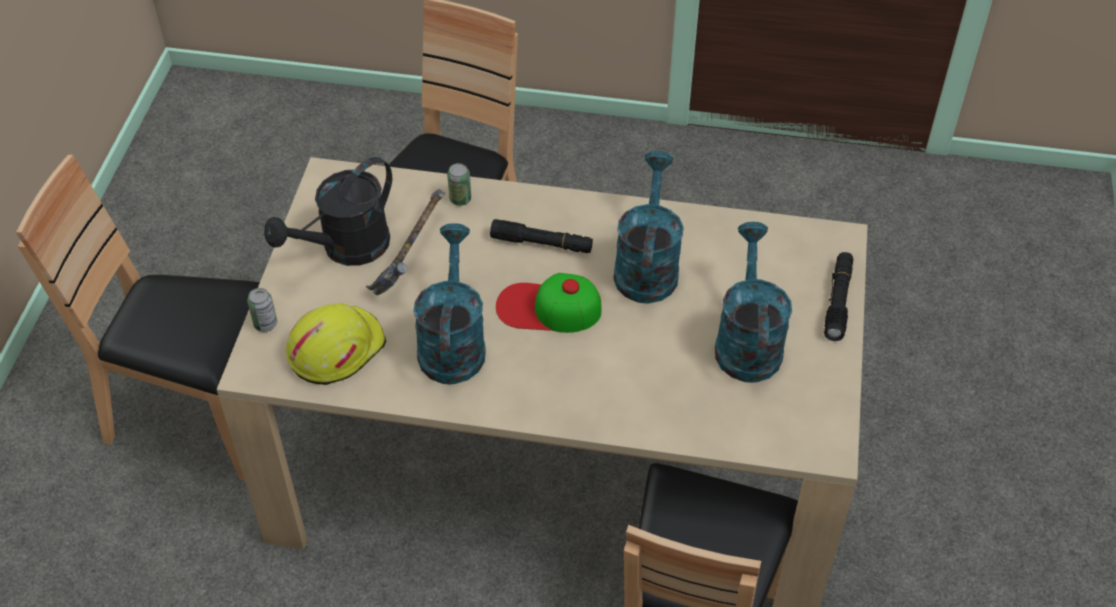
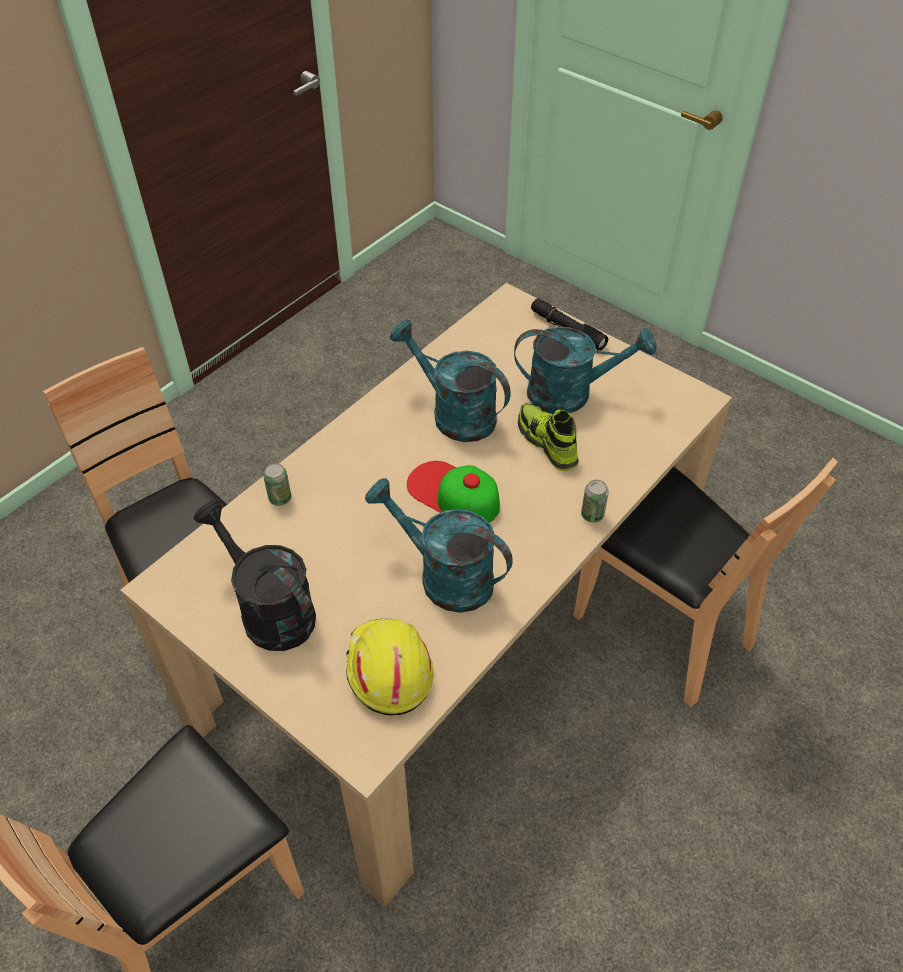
camera: 60 degrees left, 0 degrees up
can [247,288,277,332] -> can moved to [581,480,609,523]
black watering can [264,157,392,266] -> black watering can turned 150 degrees clockwise [194,500,316,651]
hammer [366,189,445,295] -> none
black flashlight [490,219,593,253] -> none
cap [496,273,601,333] -> cap turned 90 degrees clockwise [407,461,500,523]
turquoise watering can [715,222,792,383] -> turquoise watering can turned 150 degrees clockwise [514,327,657,414]
none -> shoe [518,403,579,471]

